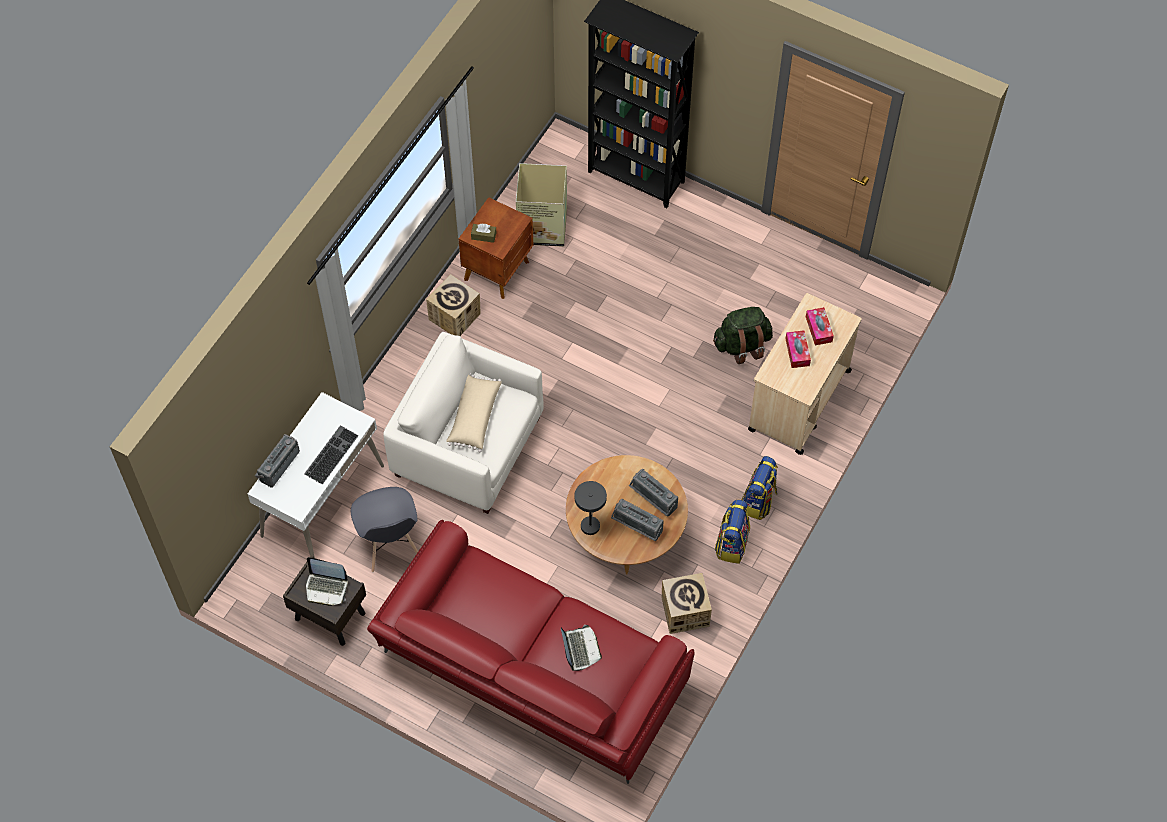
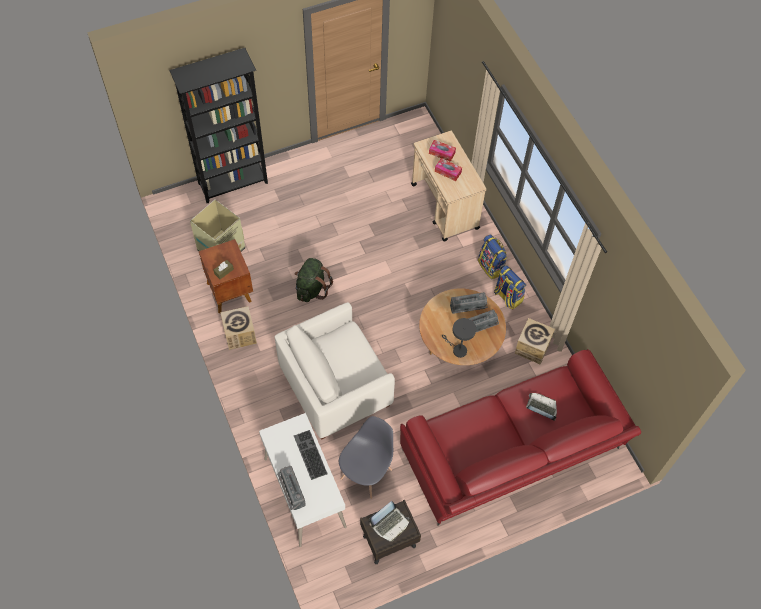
camera: 55 degrees left, 0 degrees up
grey chair [351,487,418,572] -> grey chair turned 75 degrees counterclockwise [339,416,393,499]
beige pillow [446,373,502,452] -> none
green backpack [713,307,773,364] -> green backpack moved to [295,258,333,302]

